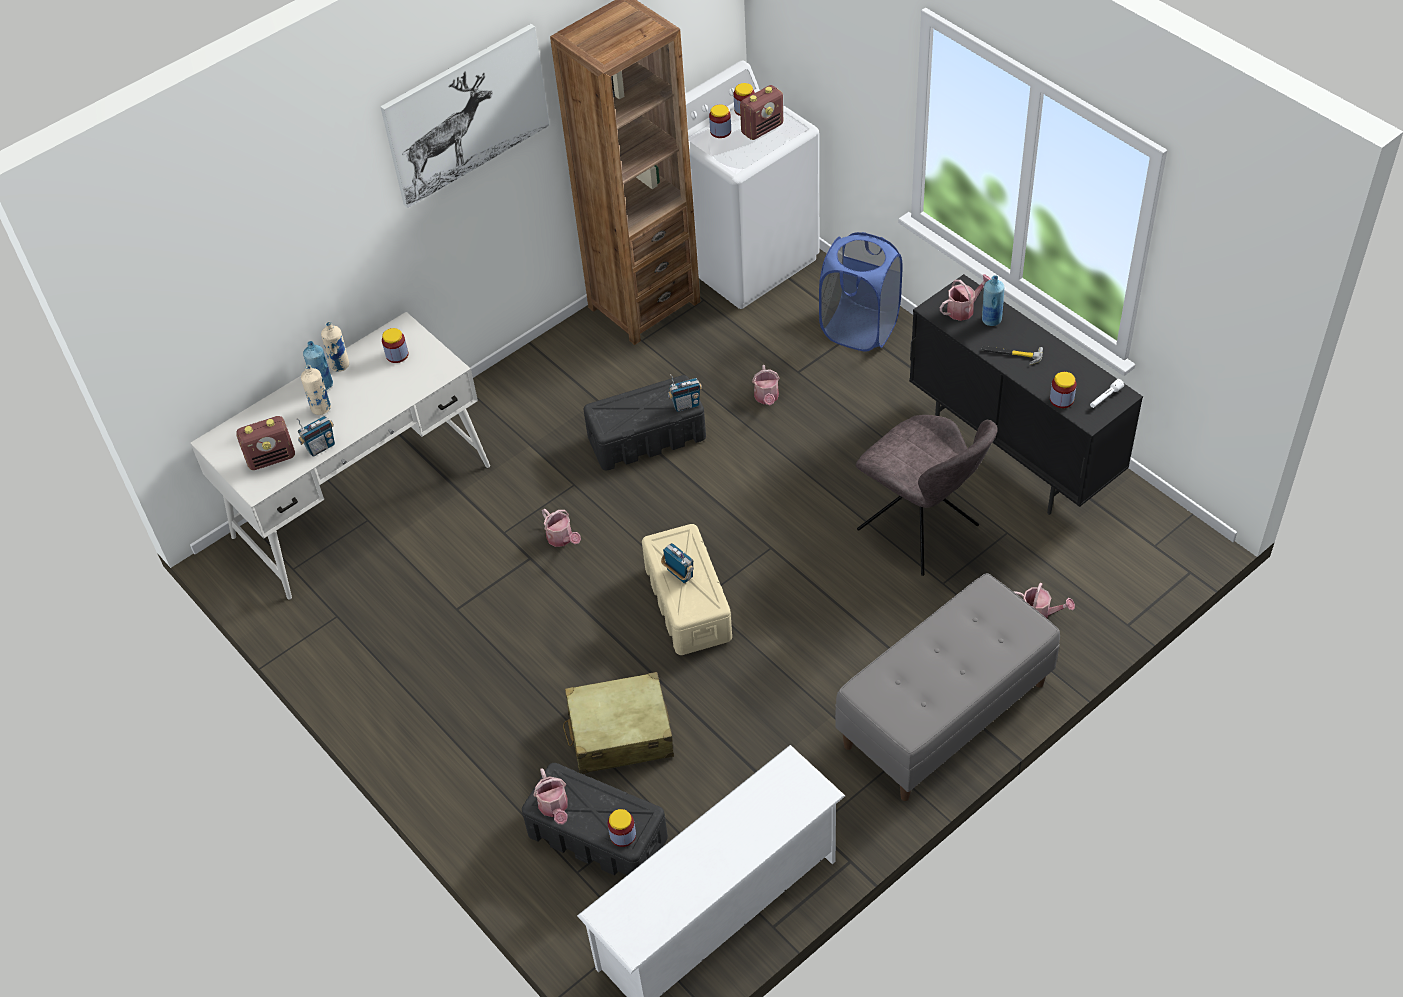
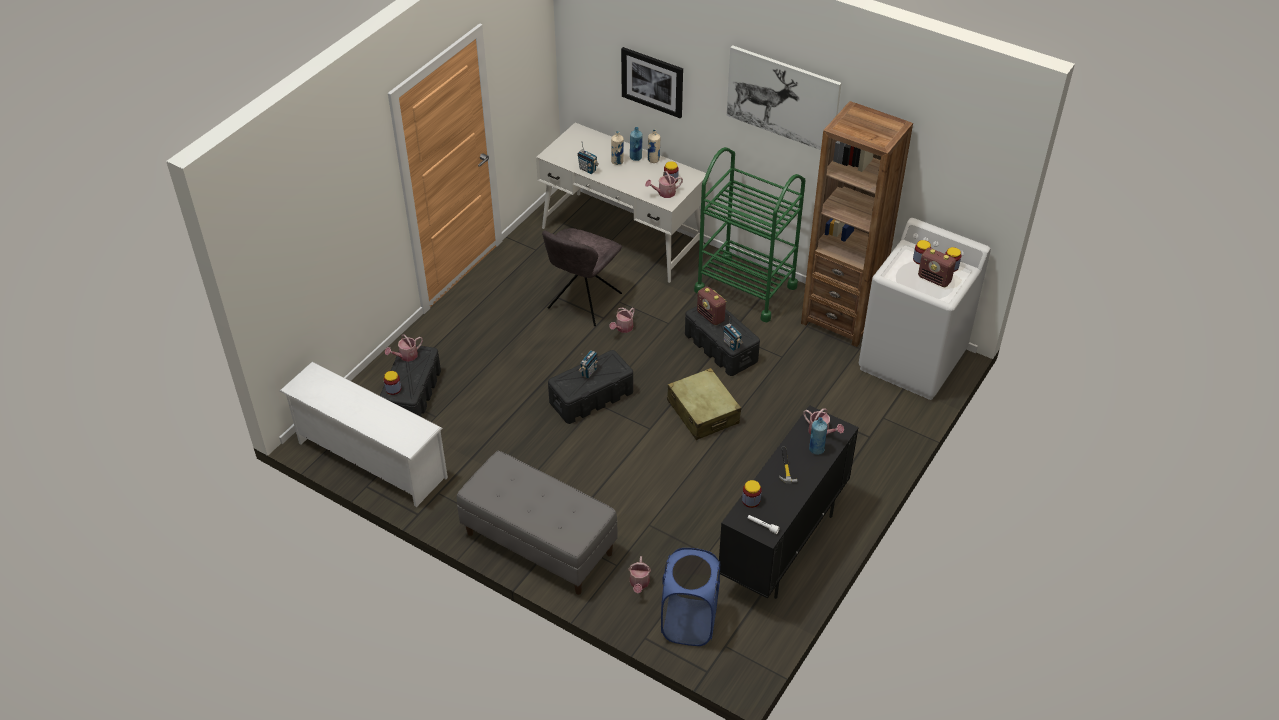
camera: 70 degrees right, 5 degrees down
radio [236,416,295,470] -> radio moved to [697,286,727,325]
beige suitcase [563,672,674,774] -> beige suitcase moved to [667,368,741,440]
beige storage box [642,524,732,655] -> black storage box [548,350,633,424]
watering can [752,365,780,405] -> watering can moved to [645,171,683,198]
blue laundry basket [819,232,902,352] -> blue laundry basket moved to [661,548,720,646]
grey chair [856,415,998,576] -> grey chair moved to [542,228,622,326]
none -> picture [621,47,683,118]
none -> green cart [694,147,806,322]

